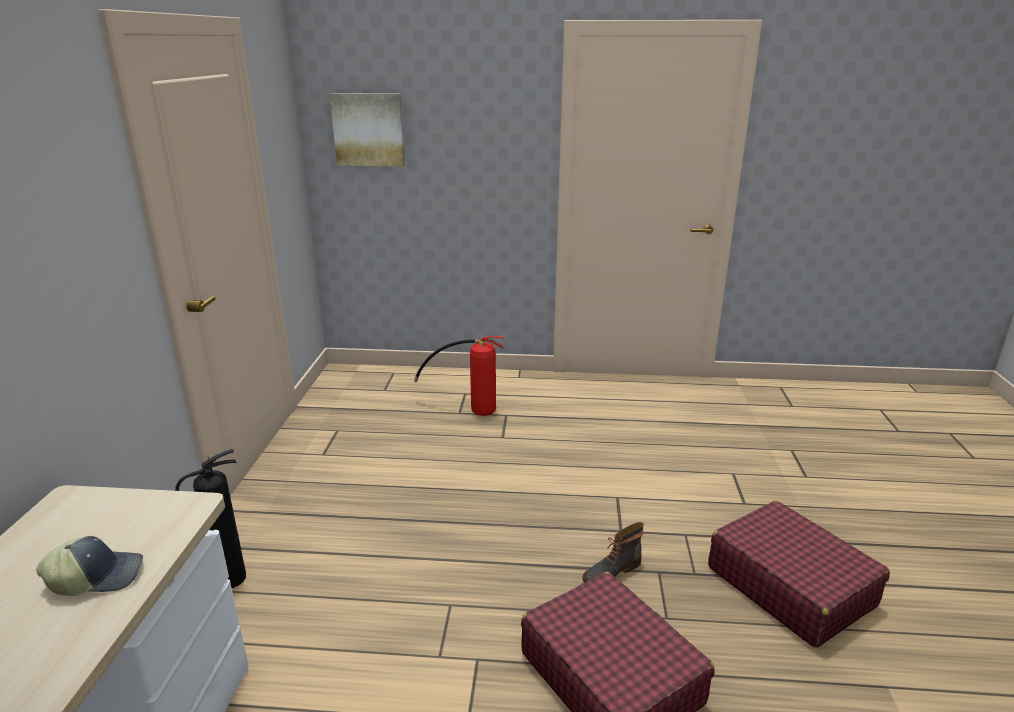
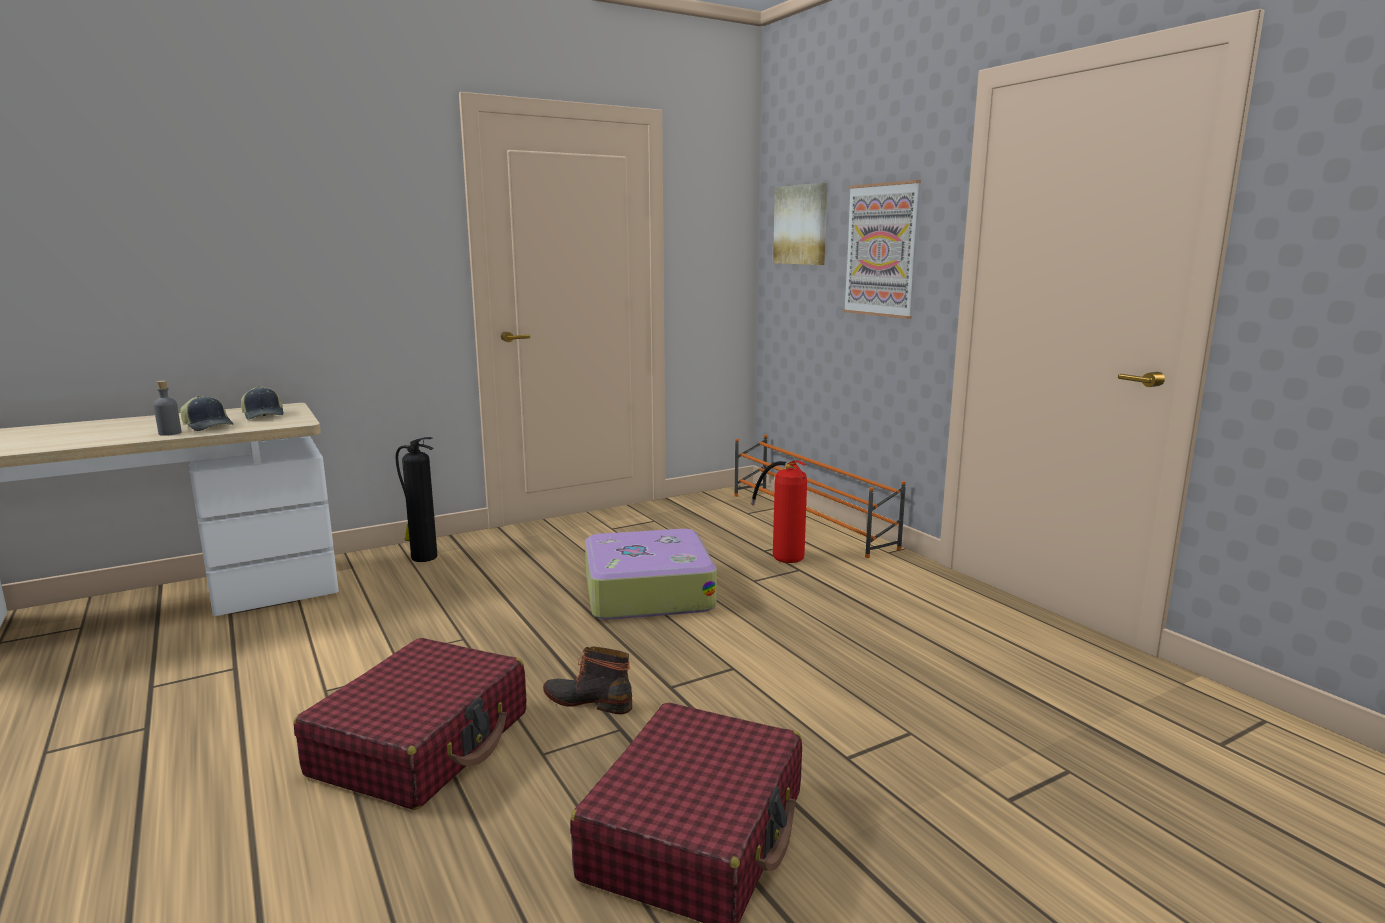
camera: 55 degrees right, 10 degrees down
none -> grey bottle [154,380,181,436]
none -> cap [241,386,284,420]
none -> suitcase [585,529,717,620]
none -> orange shoe rack [734,435,906,558]
none -> picture [843,180,921,319]

